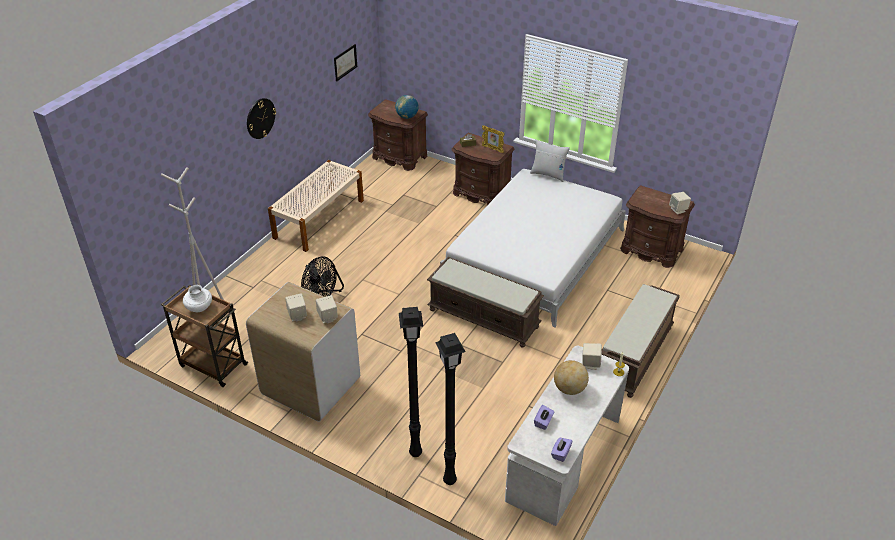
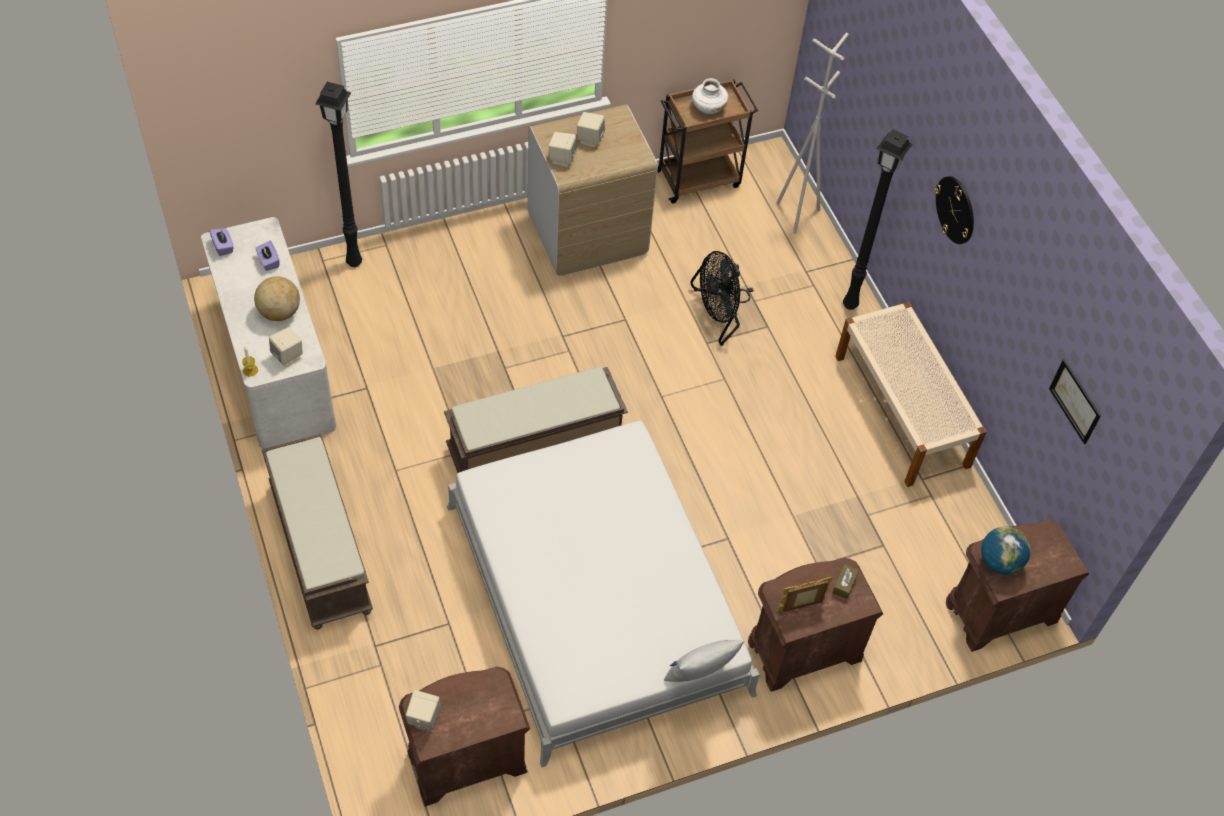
camera: 125 degrees right, 15 degrees up
black floor lamp [399,307,423,457] -> black floor lamp moved to [843,129,913,310]

